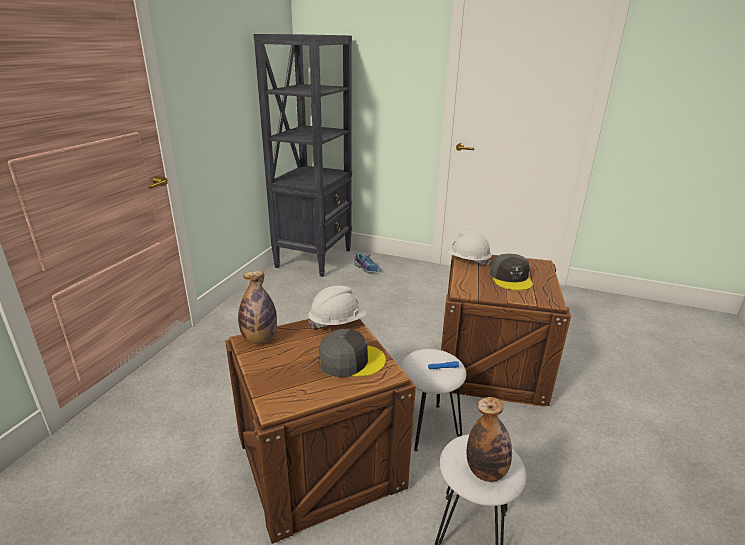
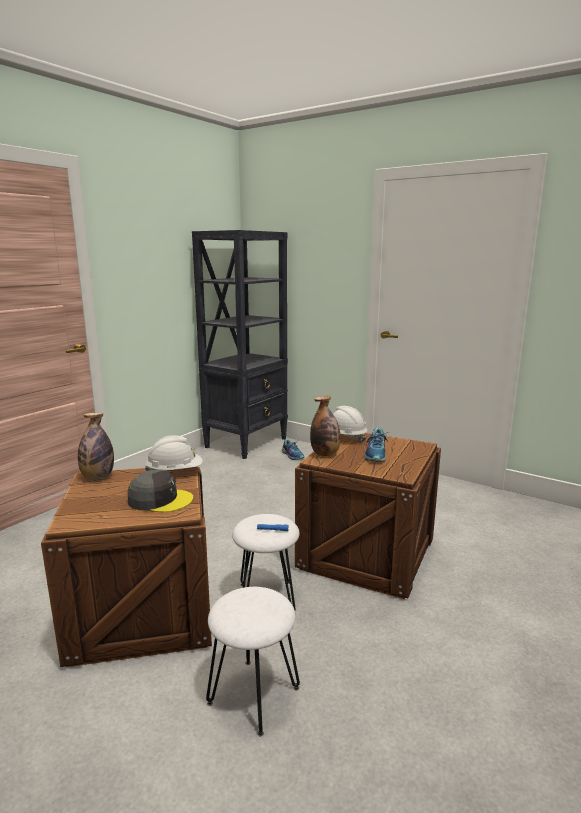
camera: 15 degrees right, 10 degrees down
bottle [467,397,512,482] -> bottle moved to [310,396,341,456]
grey cap [490,254,533,290] -> shoe [364,427,388,462]

